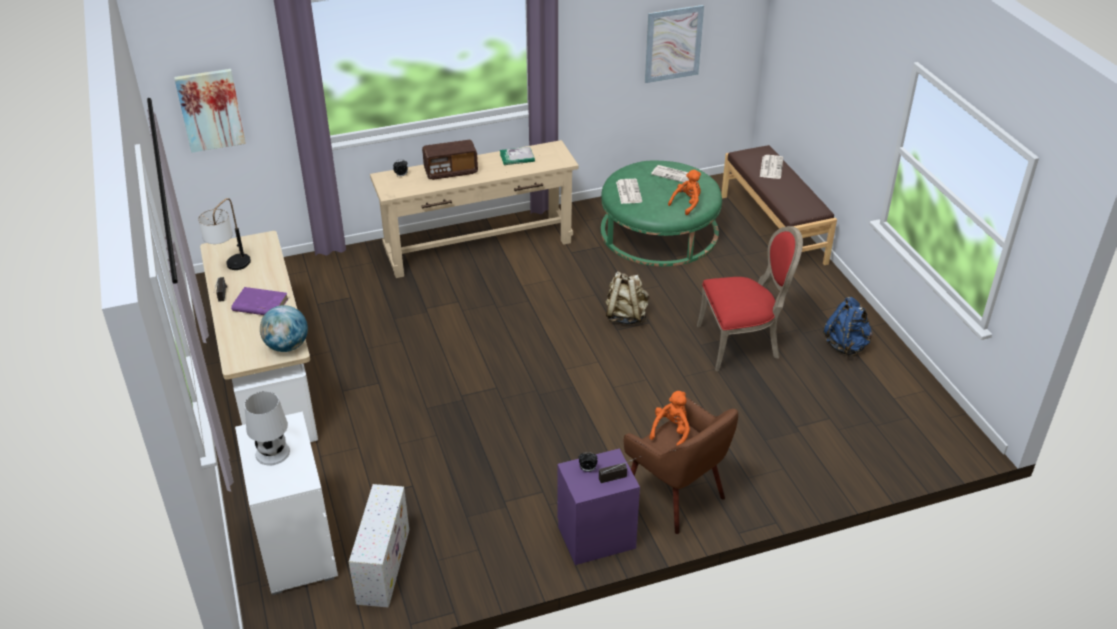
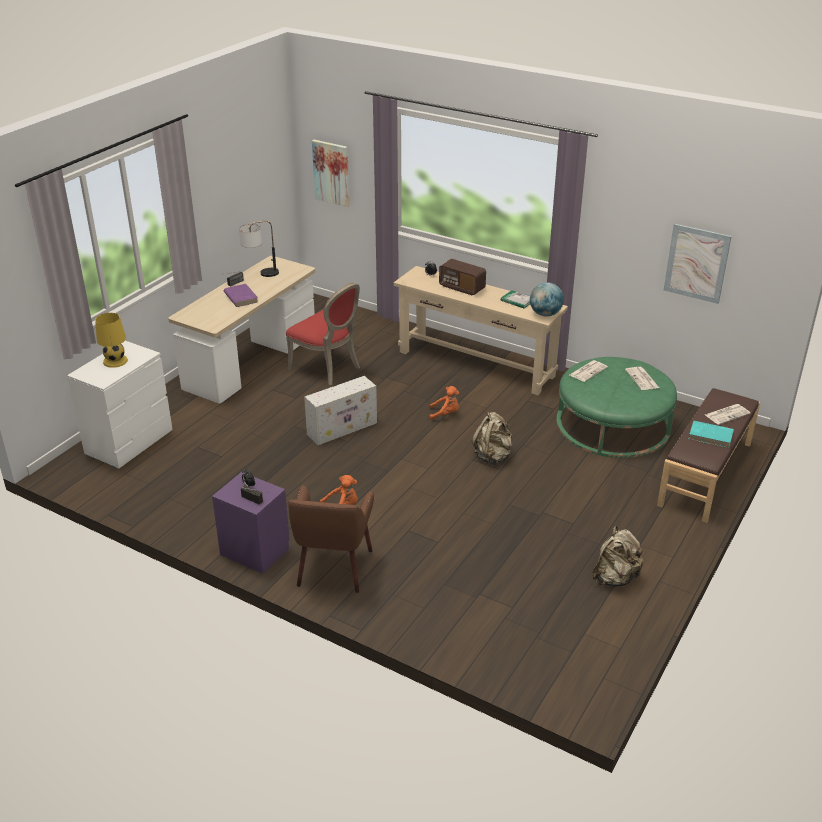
camera: 50 degrees right, 5 degrees down
white table lamp [244,391,290,465] -> yellow table lamp [95,313,128,368]
globe [260,305,308,352] -> globe moved to [530,282,564,317]
white storage box [349,484,409,607] -> white storage box moved to [304,376,377,445]
orange plush toy [668,170,701,215] -> orange plush toy moved to [429,386,459,420]
red chair [697,226,803,371] -> red chair moved to [286,283,360,385]
blue backpack [823,297,872,356] -> beige backpack [592,526,643,587]
none -> turquoise book [689,421,734,448]

